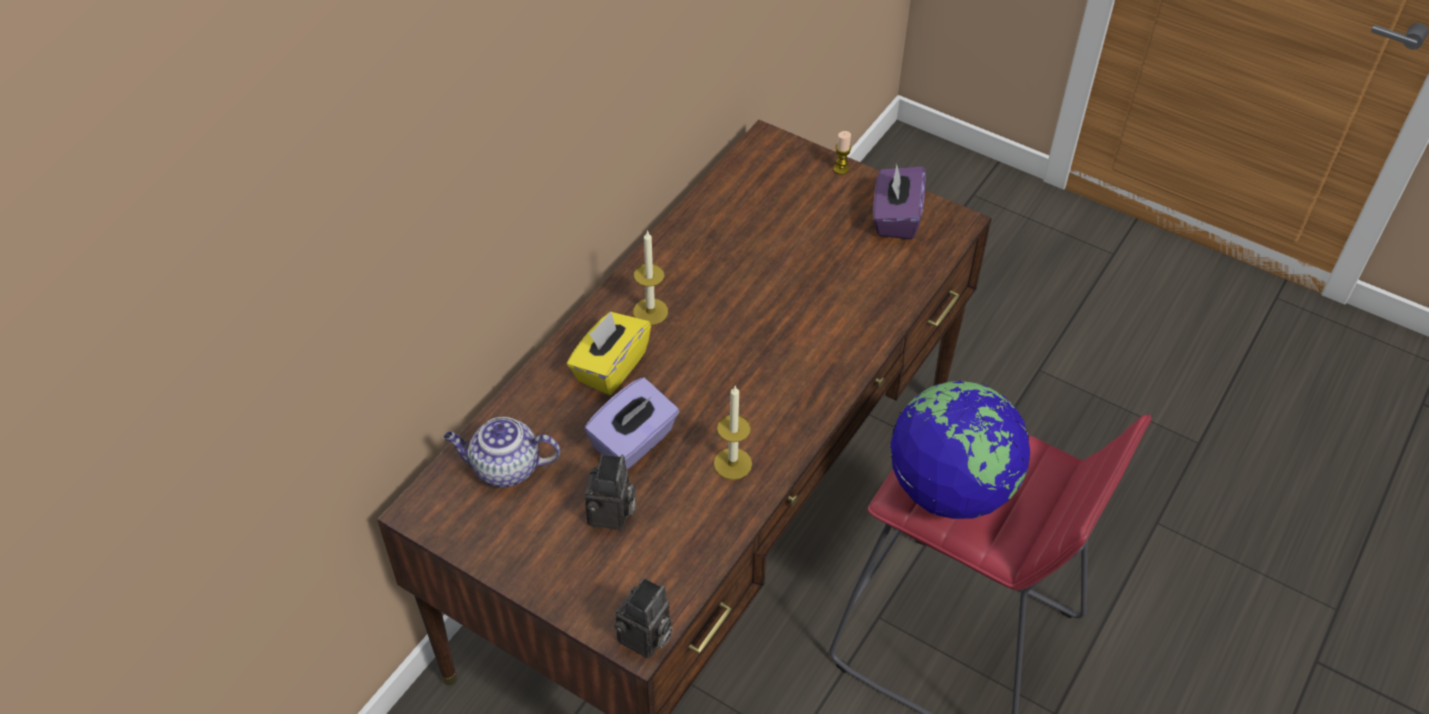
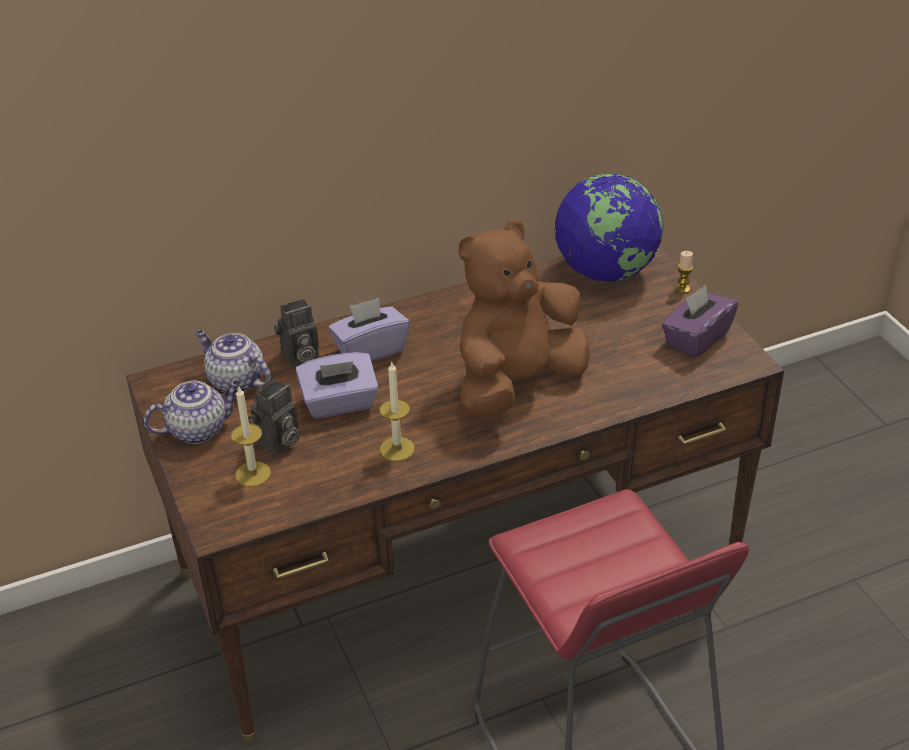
camera: 35 degrees right, 10 degrees down
yellow tissue box [567,312,651,395] -> purple tissue box [328,298,410,361]
camera [614,578,673,659] -> camera moved to [274,299,319,367]
candle [633,230,668,325] -> candle moved to [231,387,271,487]
globe [890,380,1030,519] -> globe moved to [554,173,664,282]
none -> teapot [144,380,241,444]
none -> brown plush toy [459,220,590,417]

